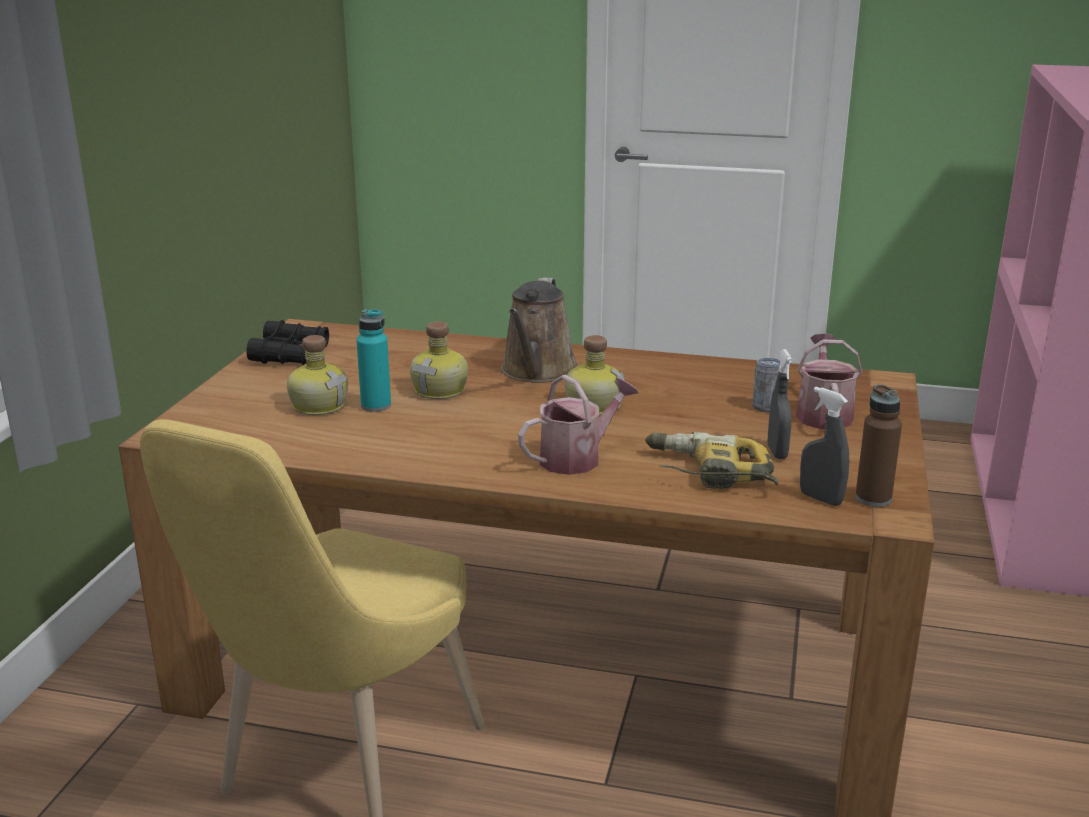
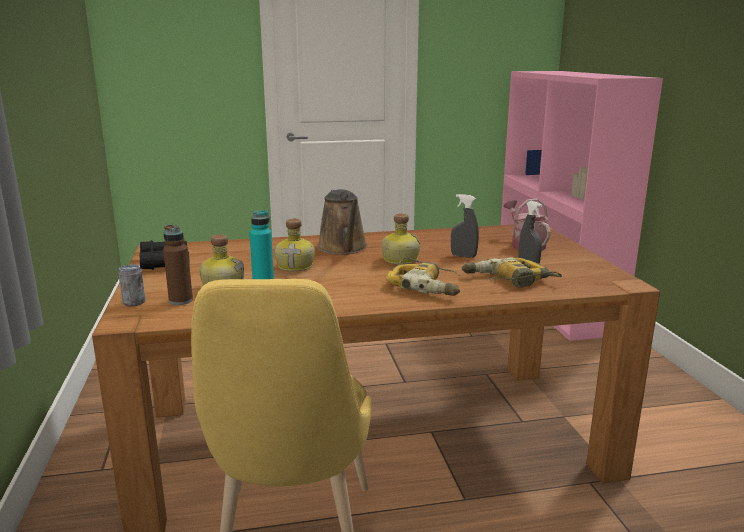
camera: 25 degrees left, 5 degrees down
watering can [518,375,639,475] -> power drill [386,257,461,296]
can [752,358,780,412] -> can moved to [118,264,145,307]
grey spray bottle [800,387,849,506] -> grey spray bottle moved to [451,194,479,258]
brown bottle [855,384,902,507] -> brown bottle moved to [163,225,193,305]

